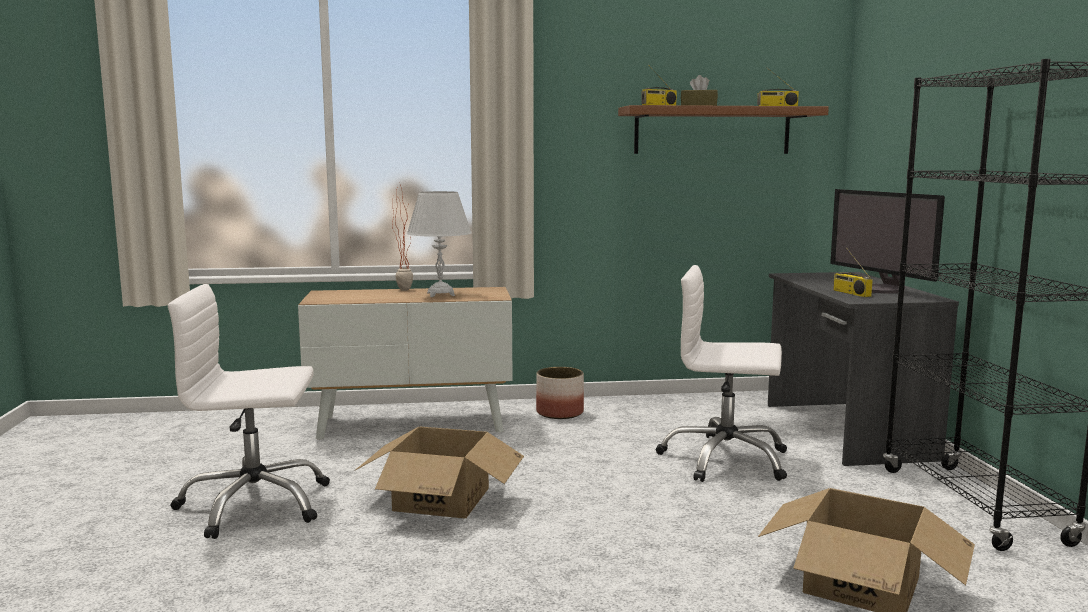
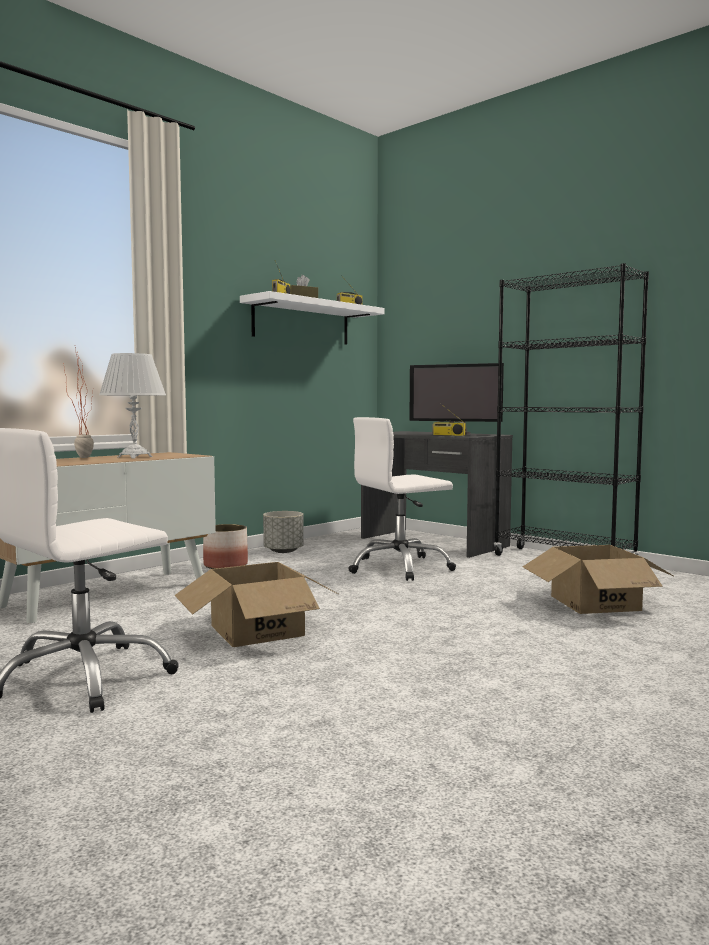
camera: 40 degrees left, 5 degrees down
brown shelf [618,105,829,154] -> white shelf [240,291,385,345]
none -> grey planter [263,511,304,553]

